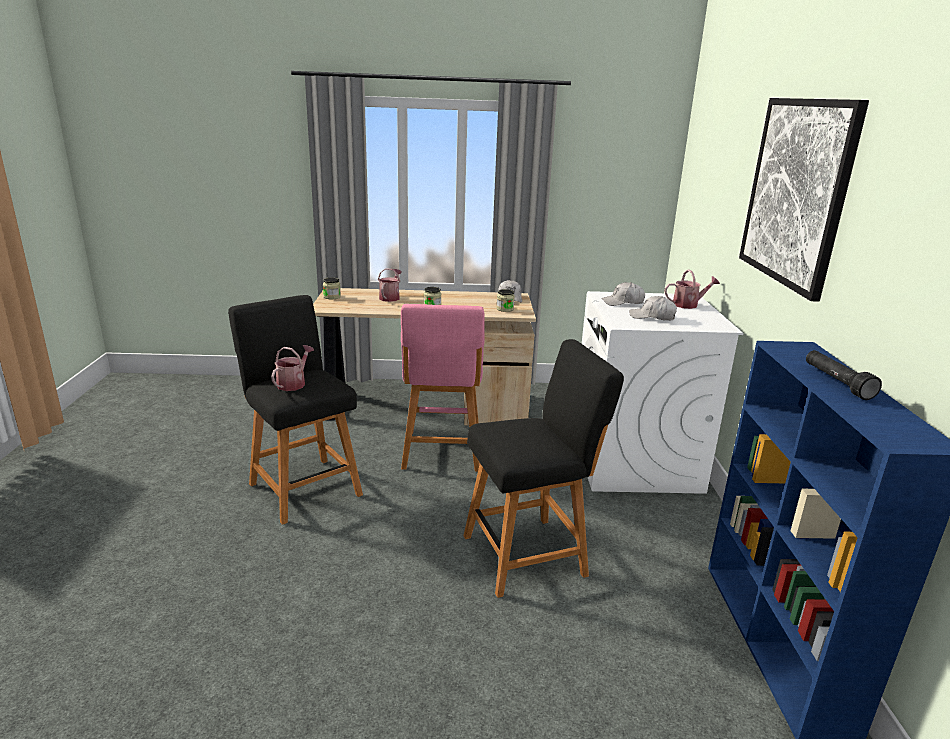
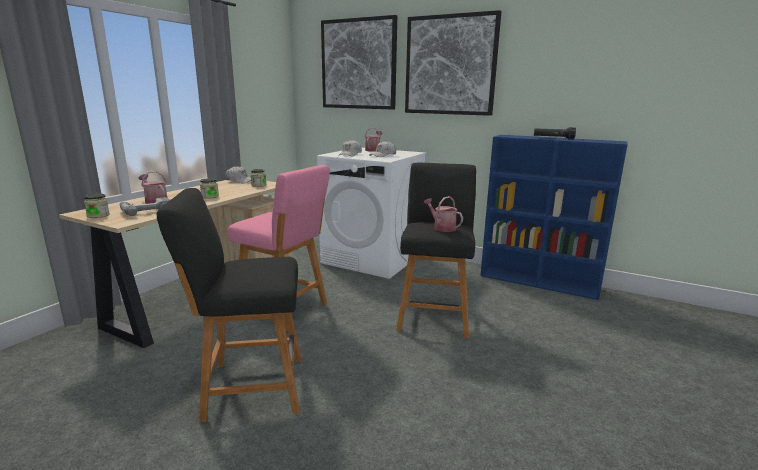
camera: 60 degrees left, 5 degrees down
watering can [271,345,314,391] -> watering can moved to [424,196,463,232]
none -> power drill [119,197,170,216]
none -> picture [321,15,397,110]

